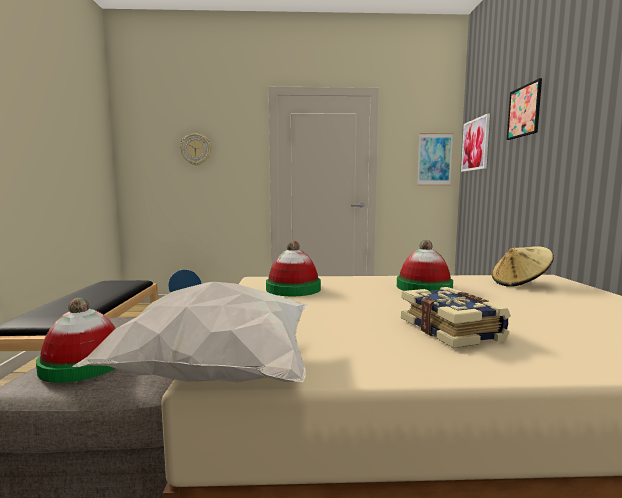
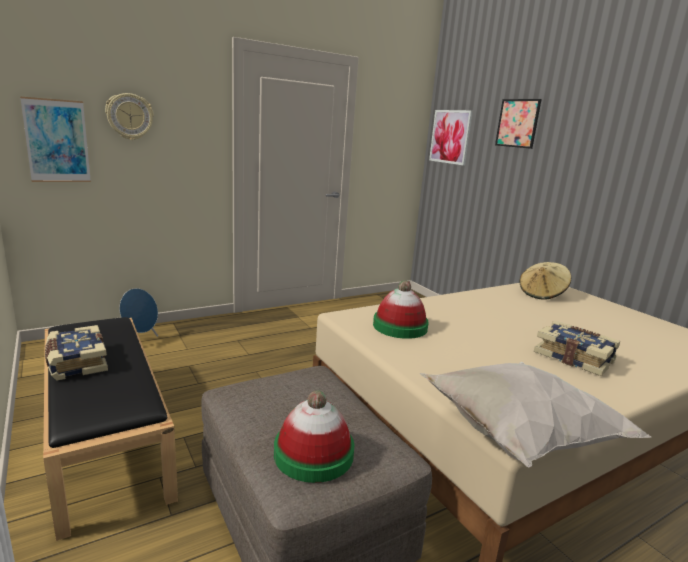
camera: 30 degrees left, 10 degrees up
hat [397,240,453,291] -> none
picture [417,133,453,186] -> picture moved to [20,97,91,182]
none -> book [45,325,108,381]

